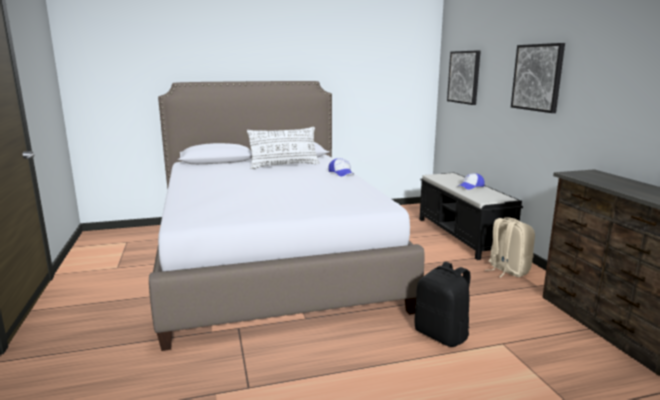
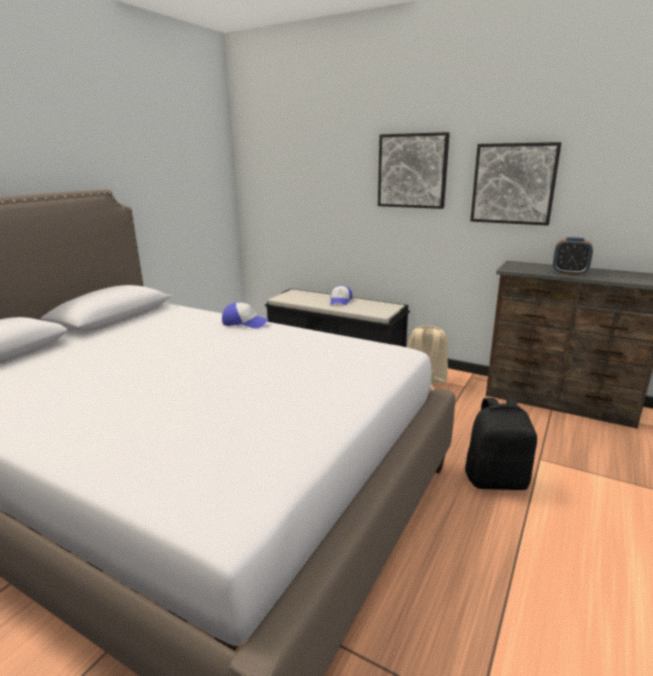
camera: 45 degrees left, 5 degrees up
white pillow [247,127,319,169] -> none
picture [447,50,481,105] -> picture moved to [470,142,562,226]
none -> alarm clock [553,237,593,275]

